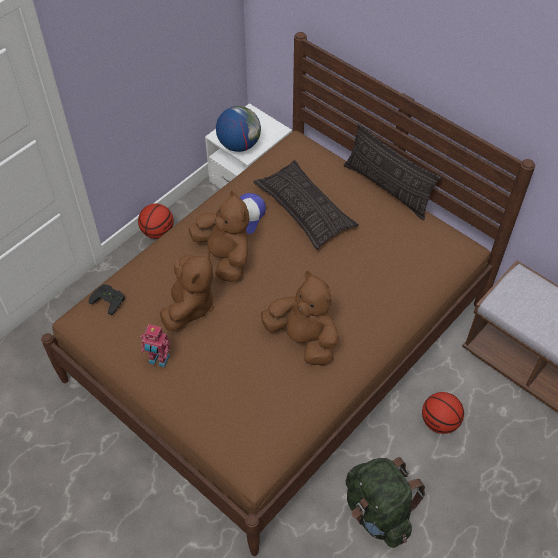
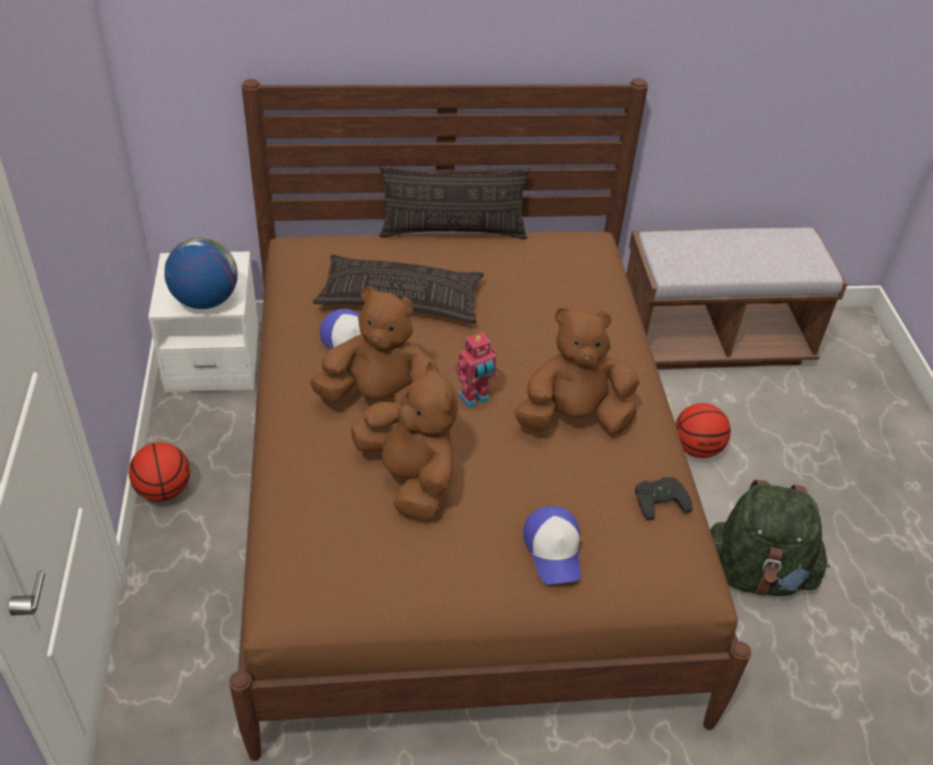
camera: 50 degrees left, 10 degrees down
black game controller [88,284,125,315] -> black game controller moved to [635,477,692,520]
toy robot [140,324,171,368] -> toy robot moved to [455,333,498,409]
none -> cap [523,506,581,584]

